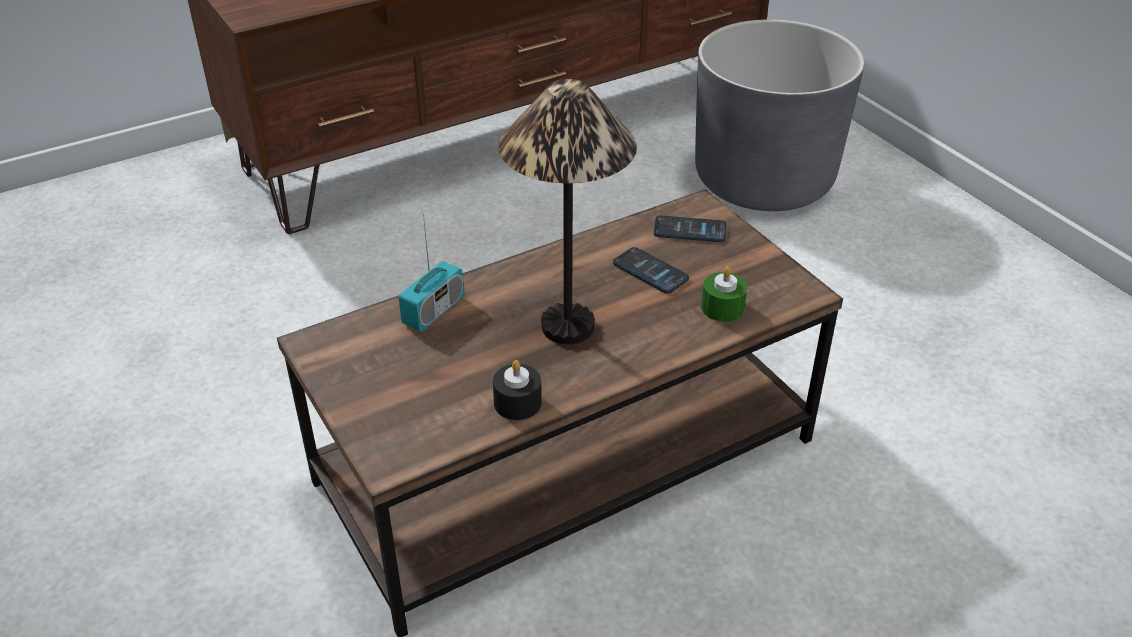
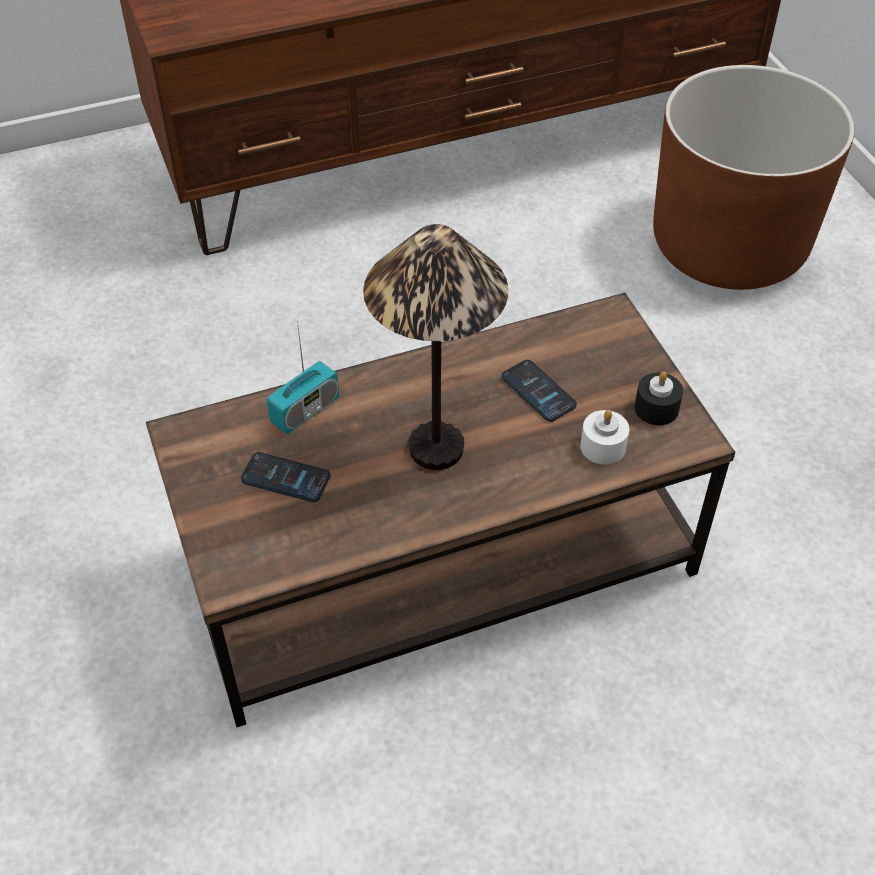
camera: 10 degrees right, 10 degrees up
black candle [493,360,541,420] -> black candle moved to [635,371,683,425]
phone [654,216,727,242] -> phone moved to [241,452,331,502]
grey planter [695,20,865,211] -> brown planter [653,65,854,290]
green candle [701,266,747,322] -> white candle [580,410,629,465]

